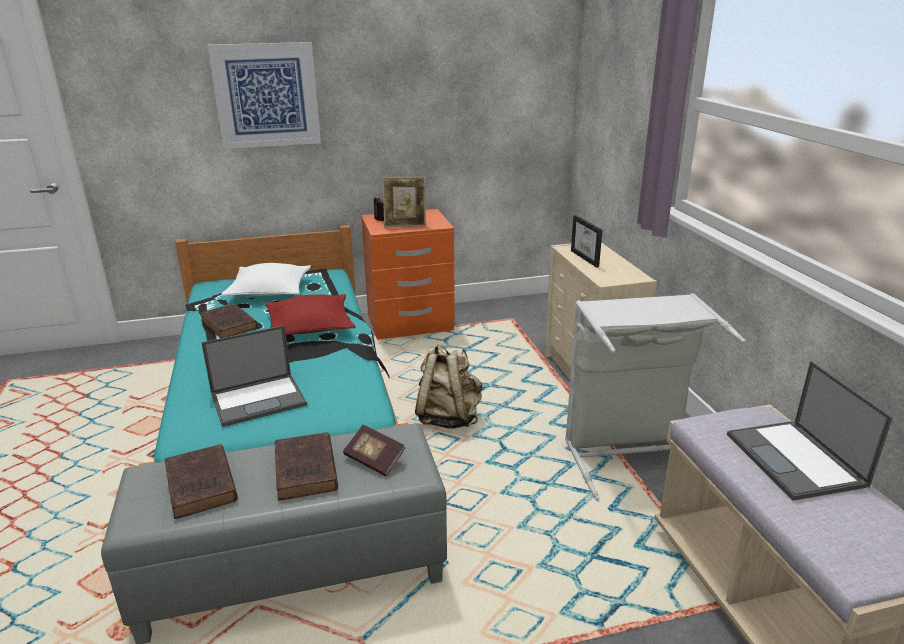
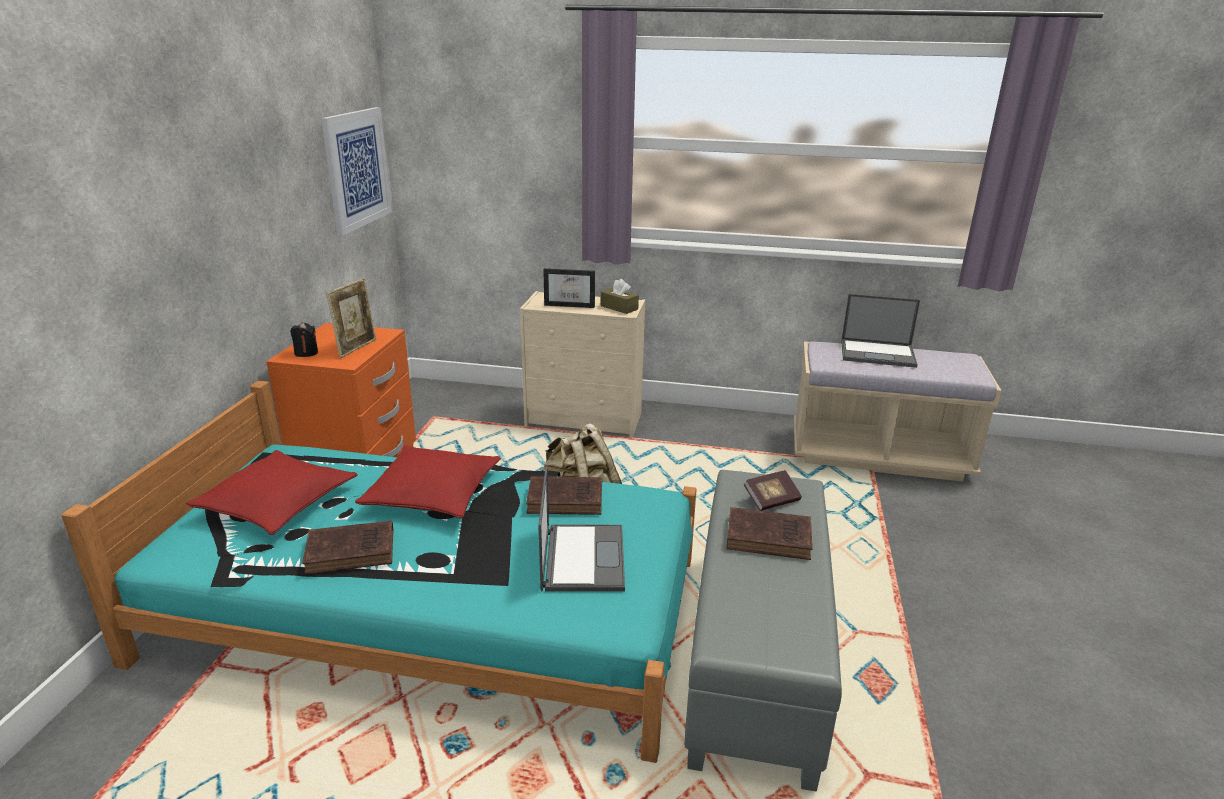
camera: 65 degrees left, 0 degrees up
brown book [165,444,238,519] -> brown book moved to [526,476,602,515]
picture [208,42,321,149] -> picture moved to [321,107,392,236]
white pillow [221,263,311,296] -> red pillow [186,450,358,535]
grey laundry basket [565,293,746,501] -> none
none -> brown tissue box [601,279,639,314]

